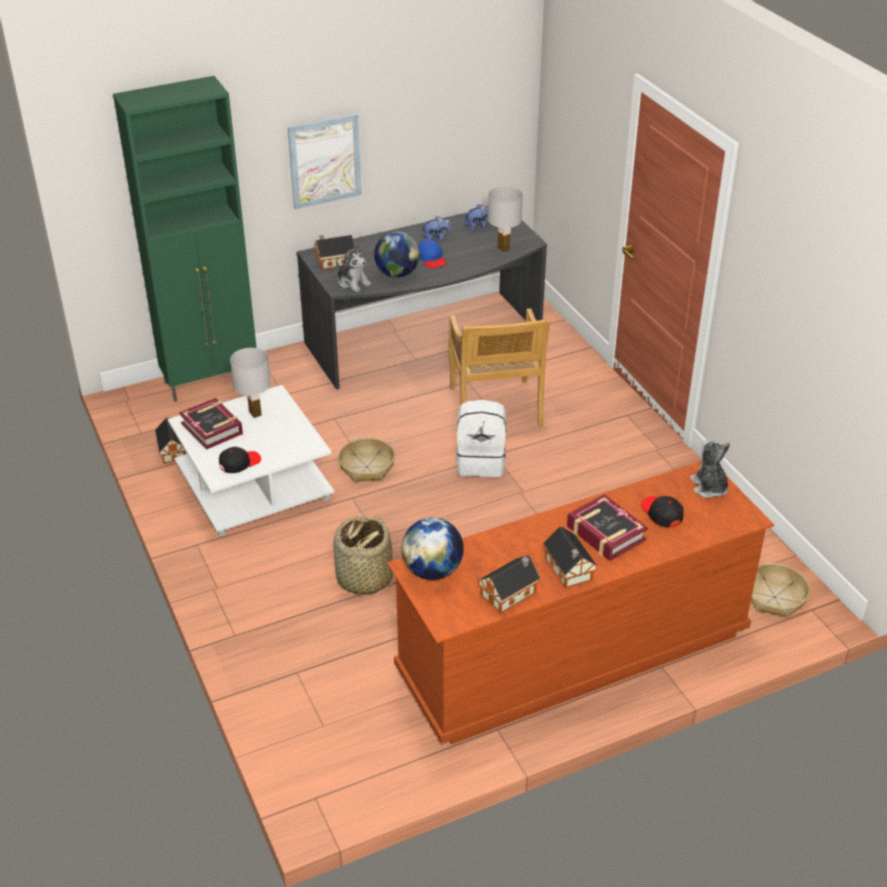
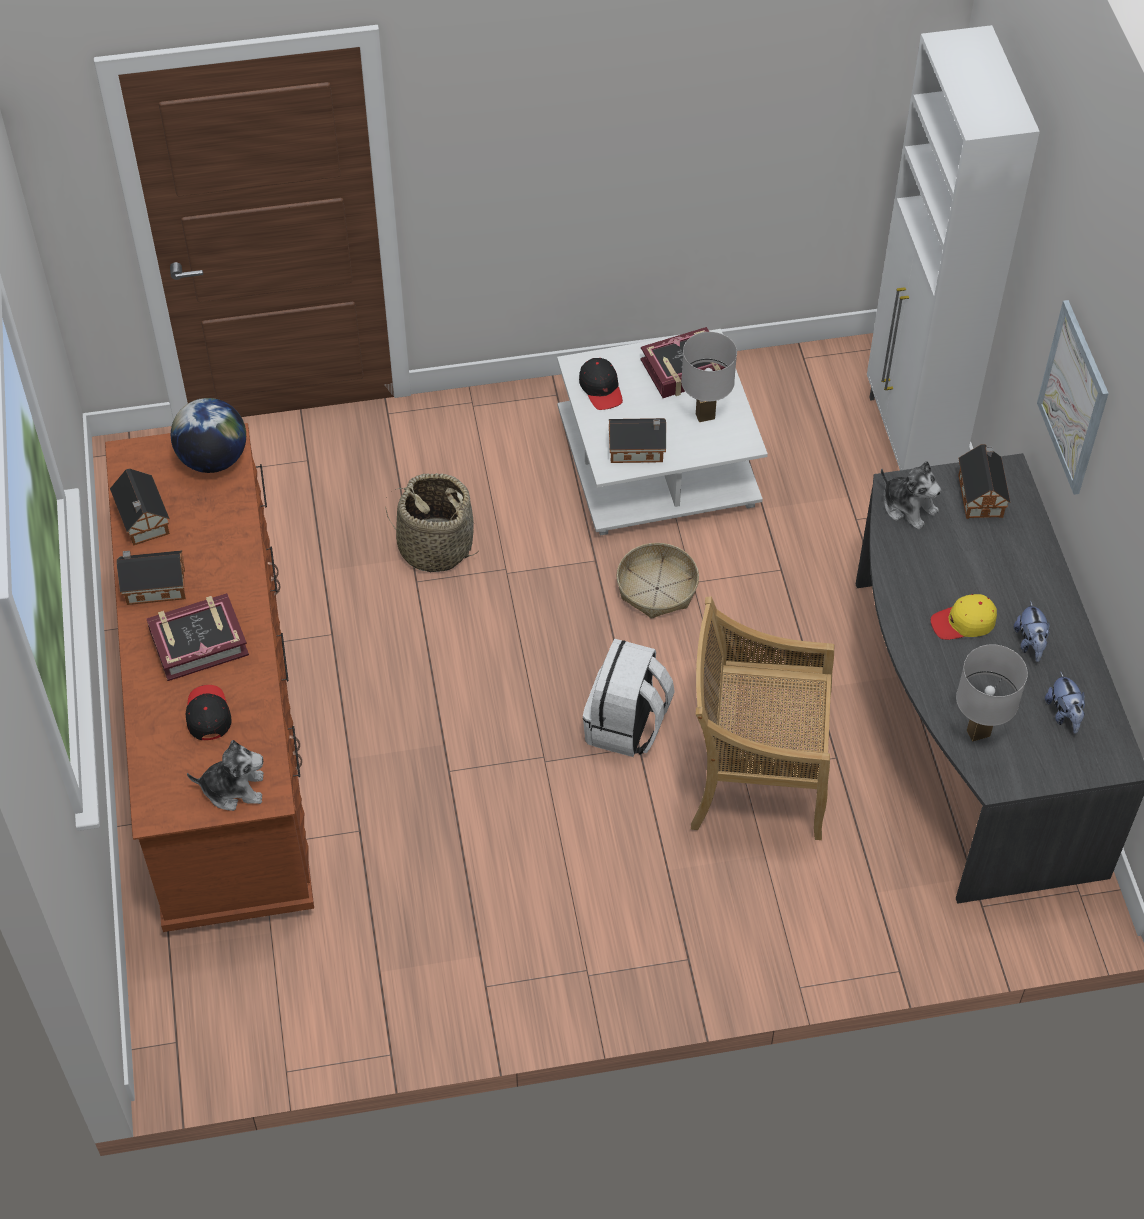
camera: 105 degrees right, 15 degrees up
green cabinet [113,76,257,402] -> white cabinet [867,25,1040,470]
toy house [155,417,186,464] -> toy house moved to [609,418,666,463]
plush toy [336,244,371,292] -> plush toy turned 105 degrees counterclockwise [881,461,941,530]
globe [374,231,420,278] -> none
blue cap [418,239,446,268] -> yellow cap [931,594,997,640]
black cap [641,496,684,528] -> black cap turned 90 degrees counterclockwise [186,685,232,740]
basket [751,563,810,618] -> none

